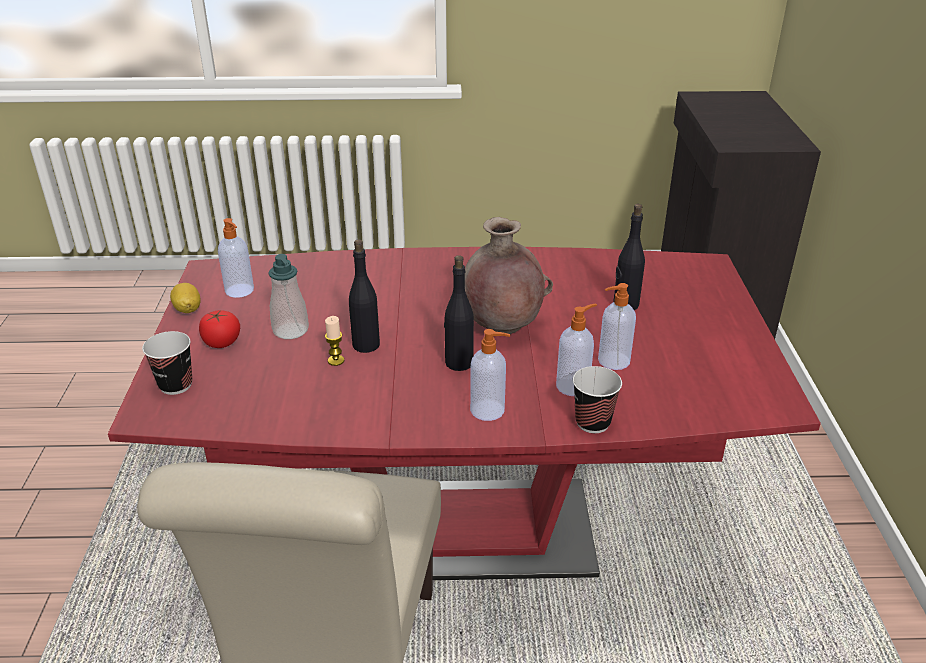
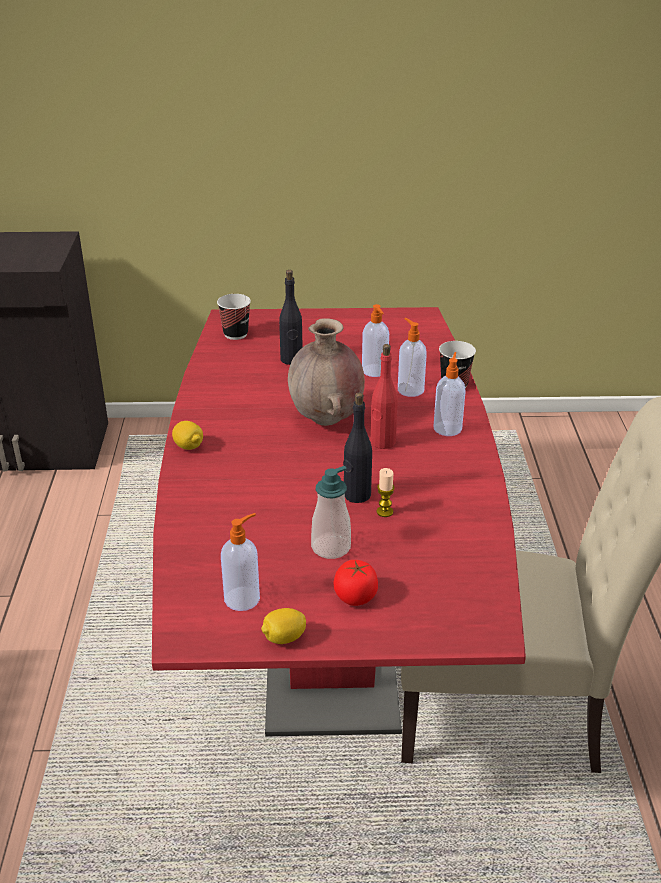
camera: 90 degrees left, 0 degrees up
cup [142,331,192,395] -> cup moved to [217,294,251,340]
black bottle [444,255,474,371] -> red bottle [371,344,398,449]
none -> lemon [172,421,203,450]

